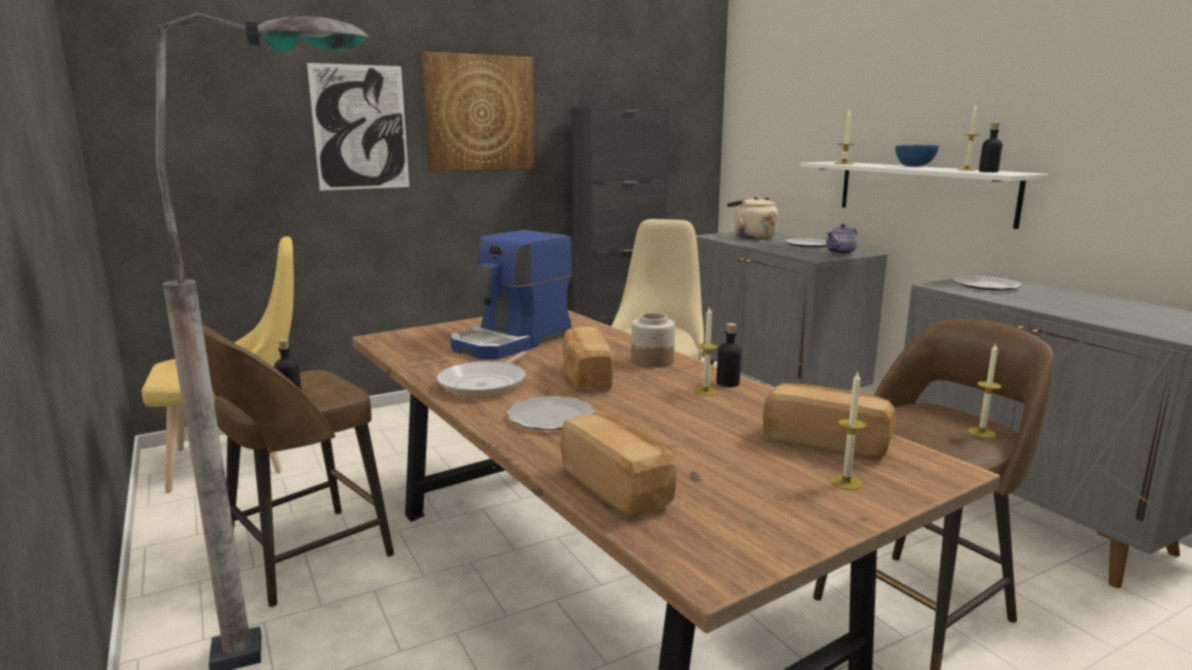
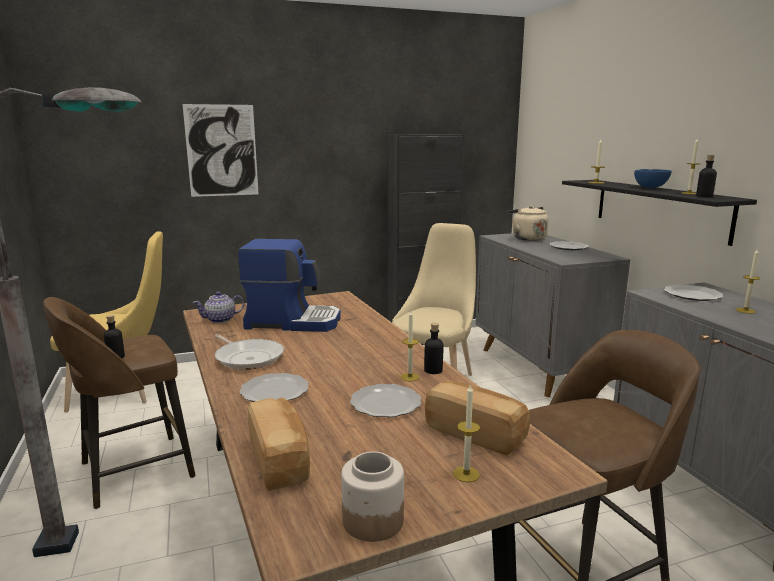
camera: 10 degrees right, 0 degrees up
picture [422,51,534,171] -> none
frying pan [437,351,527,398] -> frying pan turned 75 degrees counterclockwise [215,334,284,370]
coffee machine [450,230,572,360] -> coffee machine turned 135 degrees counterclockwise [238,239,341,332]
bread [563,326,613,391] -> none
jar [631,313,675,368] -> jar moved to [341,451,404,542]
white shelf [800,162,1048,229] -> black shelf [562,180,757,246]
teapot [826,224,858,255] -> teapot moved to [193,292,245,323]
candle [968,344,1002,438] -> candle moved to [736,249,760,314]
none -> plate [350,384,421,417]

